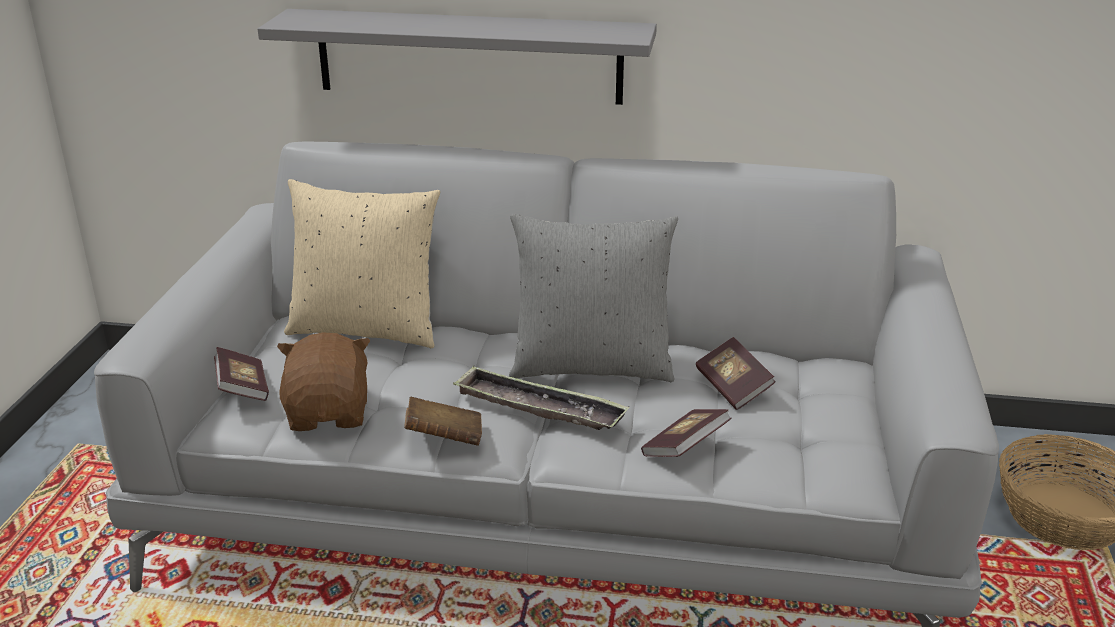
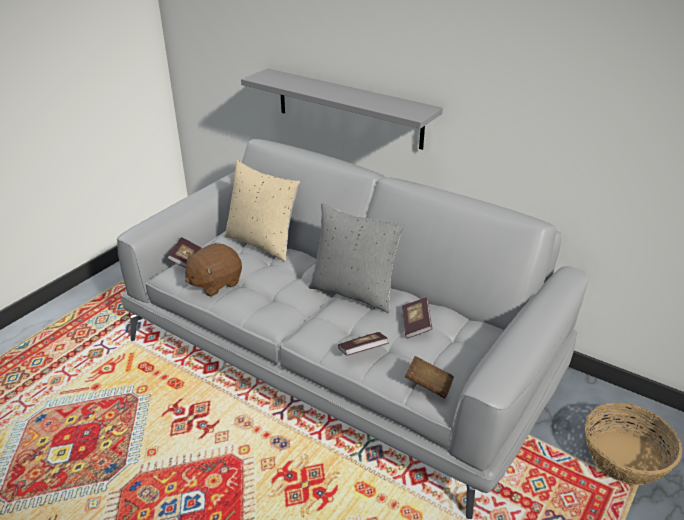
camera: 25 degrees right, 5 degrees up
brown plush toy [277,332,370,431] -> brown plush toy turned 150 degrees counterclockwise [185,243,242,297]
brown book [404,397,482,446] -> brown book moved to [405,356,454,398]
tray [453,366,630,430] -> none

